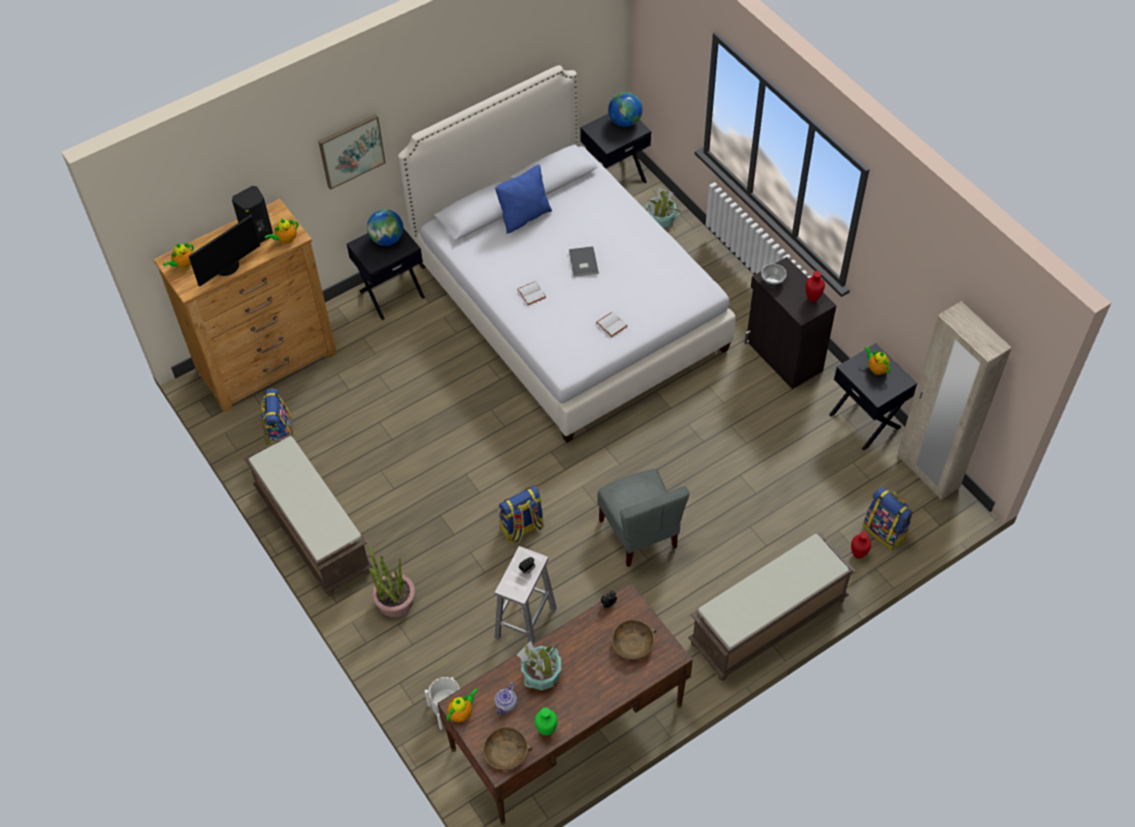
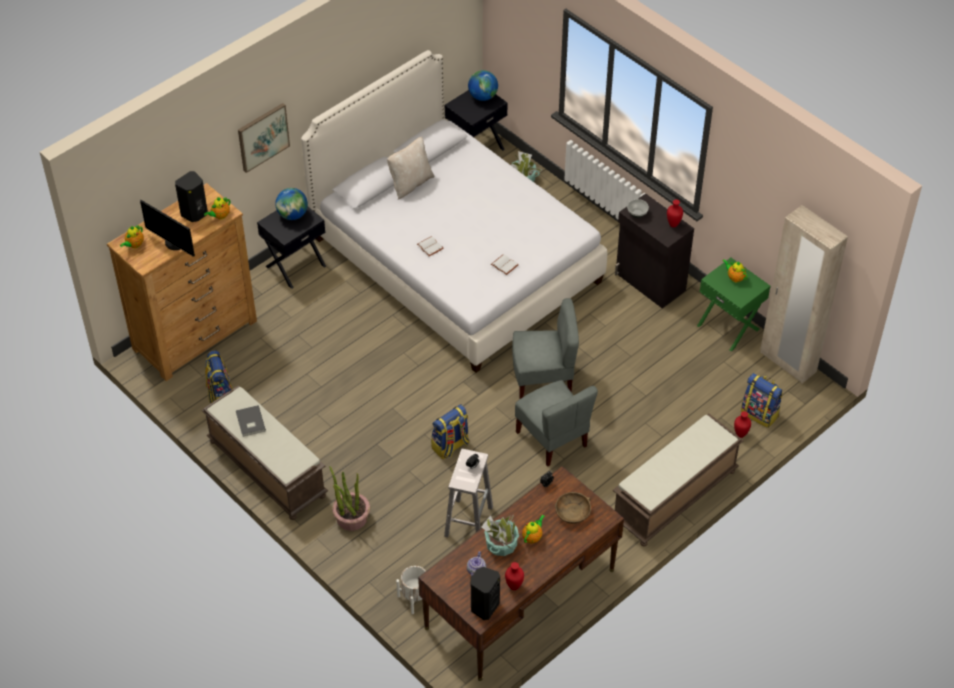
camera: 10 degrees left, 5 degrees down
monitor [189,214,260,286] -> monitor turned 90 degrees clockwise [140,199,195,256]
teapot [447,688,478,722] -> teapot moved to [522,514,545,544]
brown bowl [483,727,532,770] -> black speaker [471,567,500,620]
blue pillow [495,165,552,234] -> beige pillow [387,137,435,200]
green vase [535,707,558,736] -> red vase [505,562,524,590]
grey book [569,246,599,277] -> grey book moved to [236,405,266,437]
black nightstand [829,343,917,451] -> green nightstand [697,258,771,351]
none -> grey chair [512,298,579,399]

